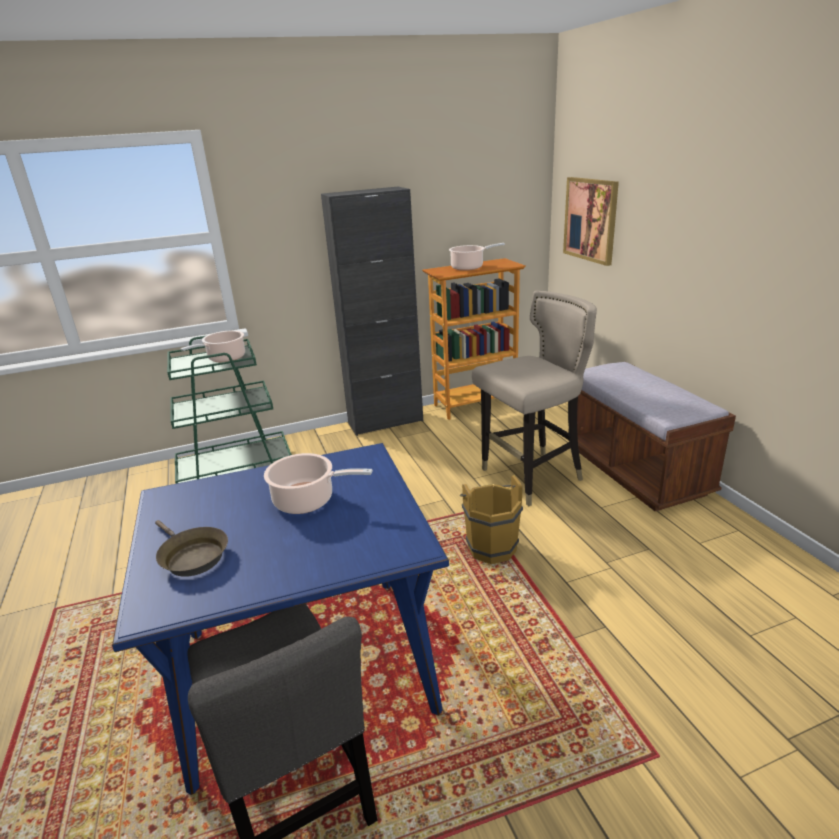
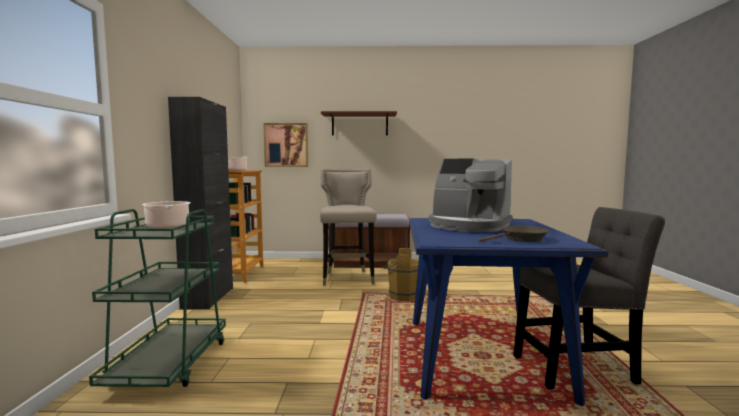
camera: 70 degrees left, 20 degrees down
cooking pot [264,453,373,514] -> coffee machine [429,158,513,232]
none -> brown shelf [321,111,397,136]

